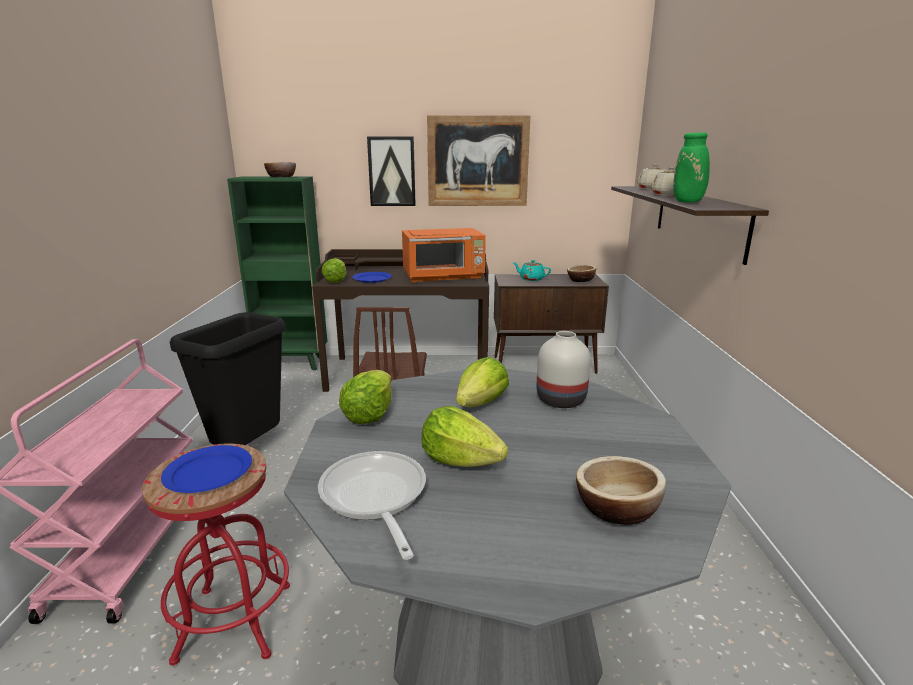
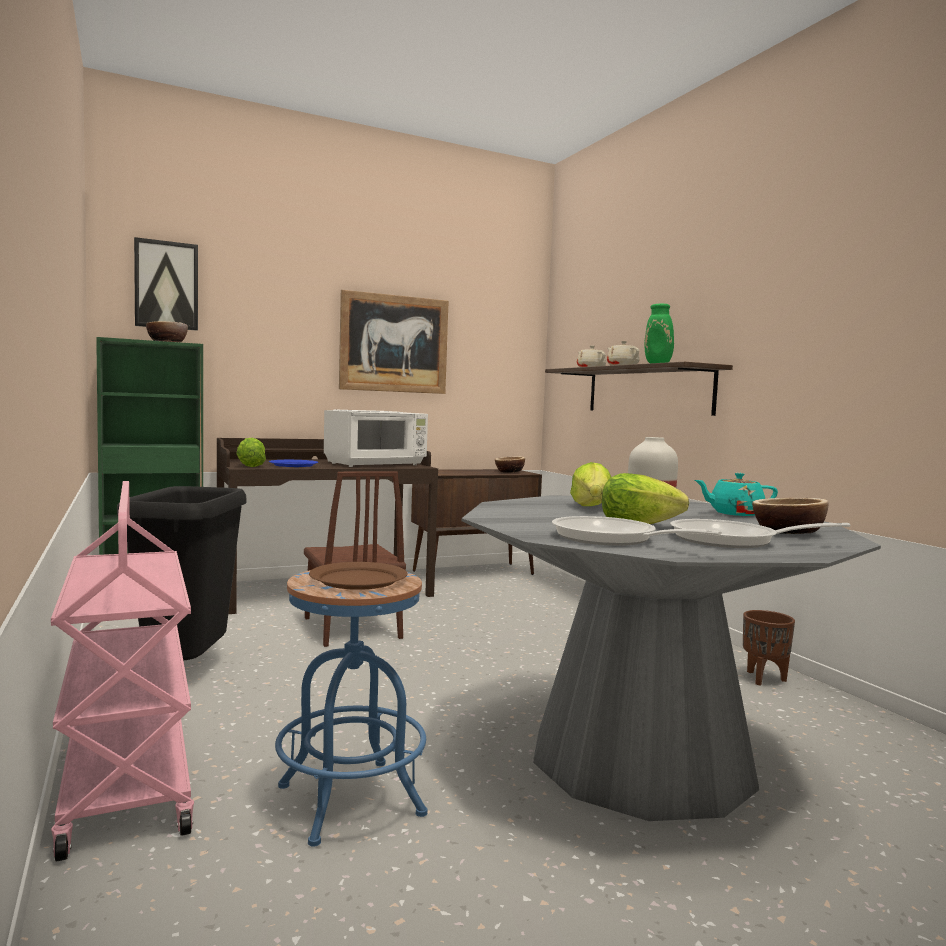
camera: 25 degrees left, 15 degrees down
red stool [142,444,290,666] -> blue stool [275,570,427,847]
blue plate [161,445,252,493] -> brown plate [309,562,407,590]
lettuce [339,370,392,424] -> none
picture [367,136,416,206] -> picture moved to [134,237,198,331]
orange microwave [402,228,486,283] -> white microwave [324,409,428,467]
turquoise teapot [513,260,551,281] -> turquoise teapot moved to [695,473,778,516]
none -> frying pan [670,519,851,548]
none -> brown planter [743,610,795,686]

